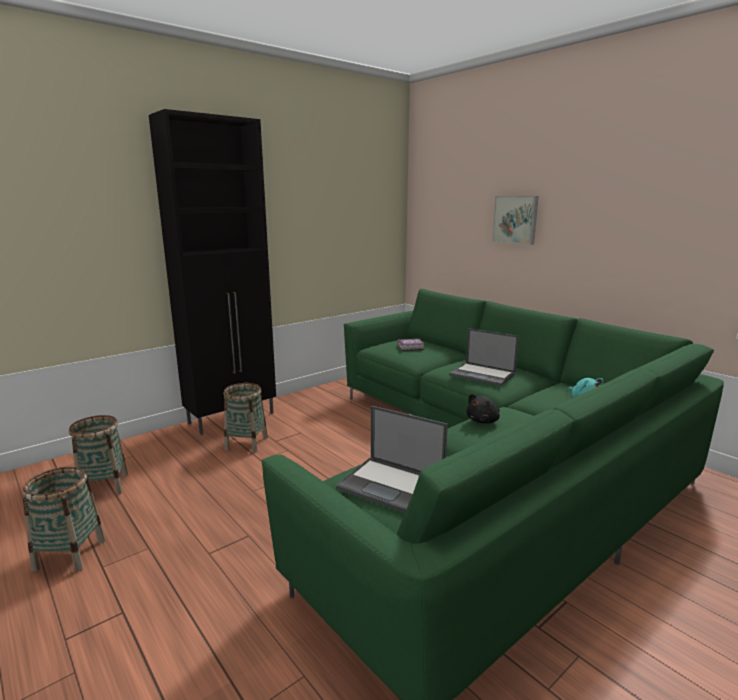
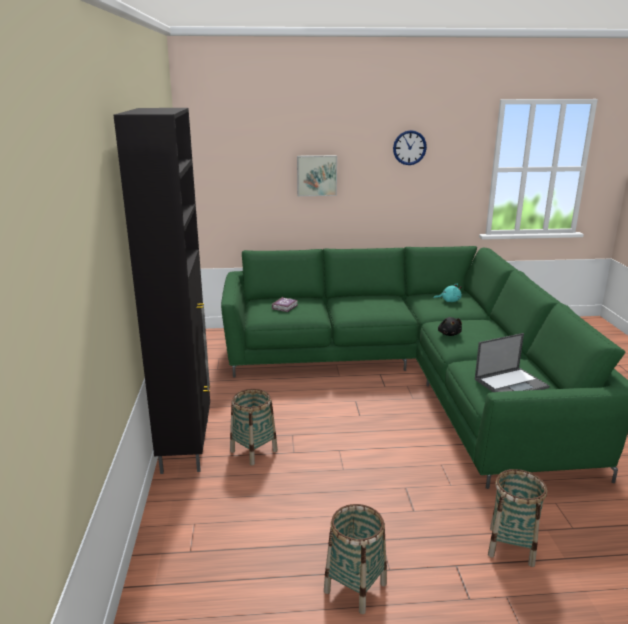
camera: 55 degrees left, 5 degrees up
basket [69,415,128,494] -> basket moved to [488,469,547,567]
laptop [449,328,519,386] -> none
none -> wall clock [393,130,427,165]

